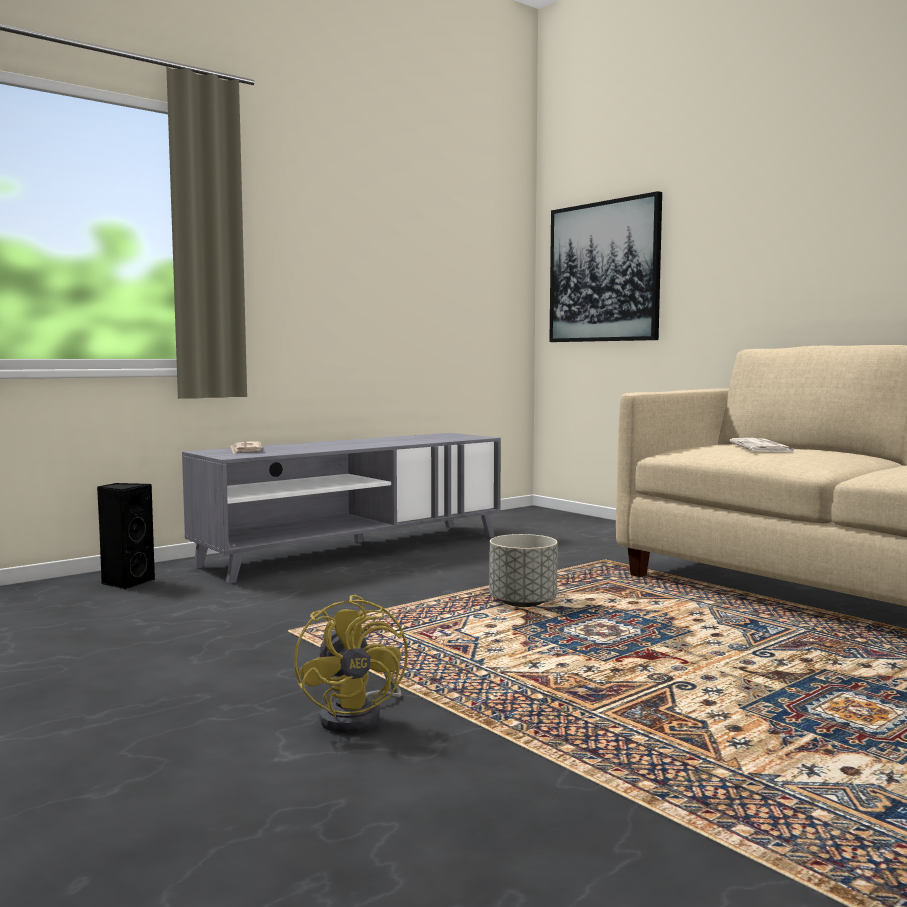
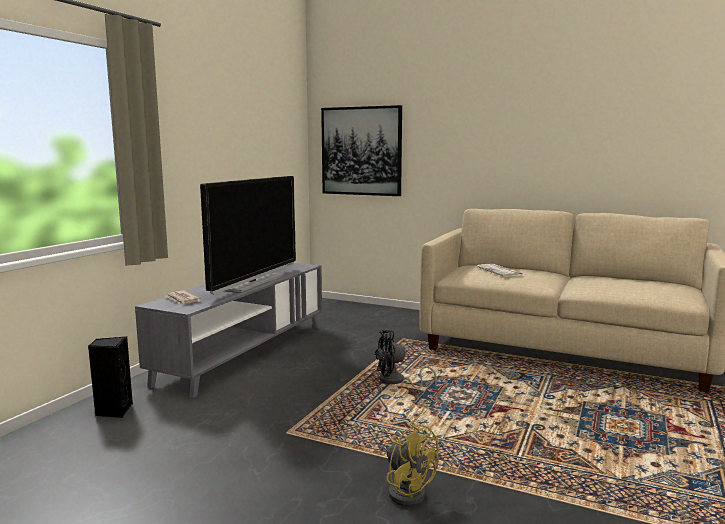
camera: 25 degrees left, 5 degrees up
grey planter [489,534,558,607] -> black fan [375,330,437,389]
none -> television [200,176,296,294]

